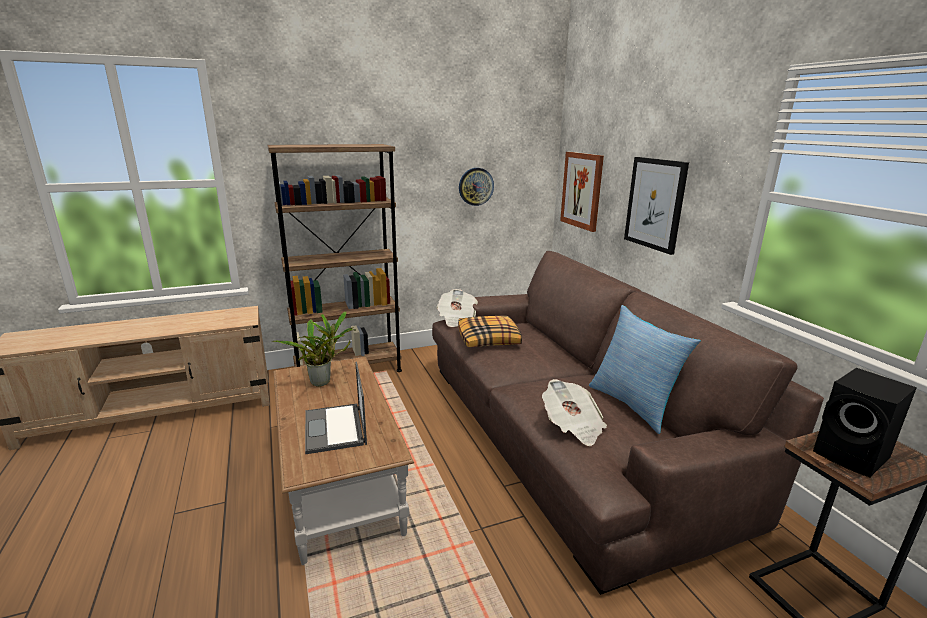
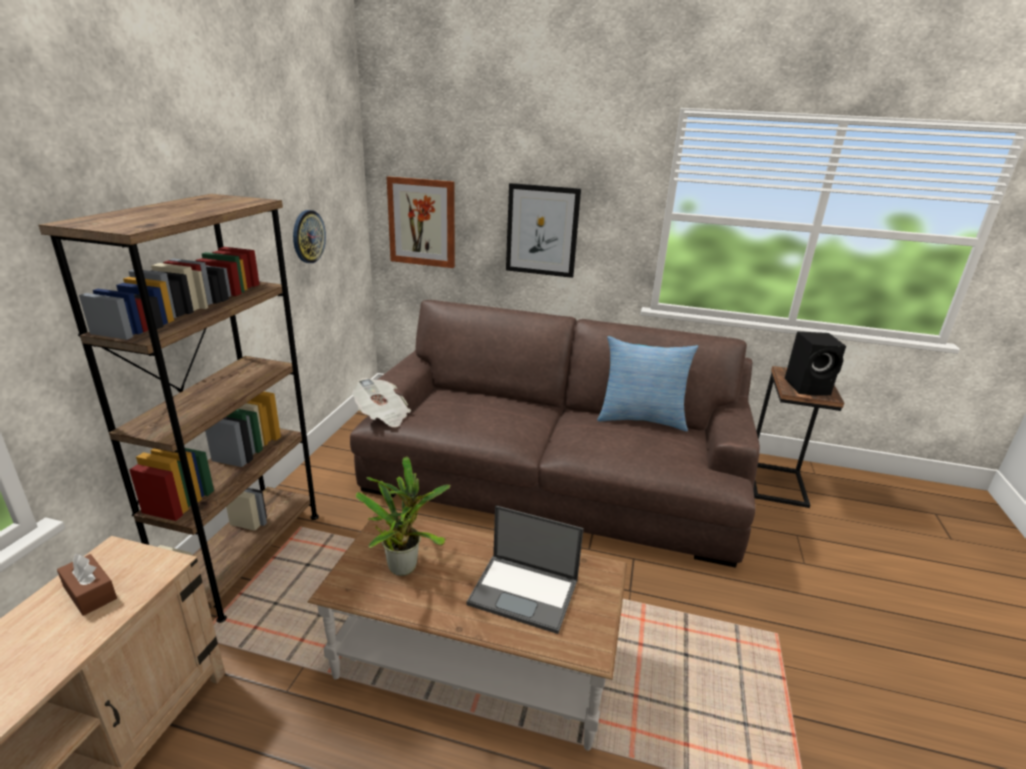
camera: 55 degrees left, 5 degrees up
pillow [458,316,522,347] -> none
newspaper [542,379,607,446] -> none
none -> brown tissue box [57,554,117,616]

